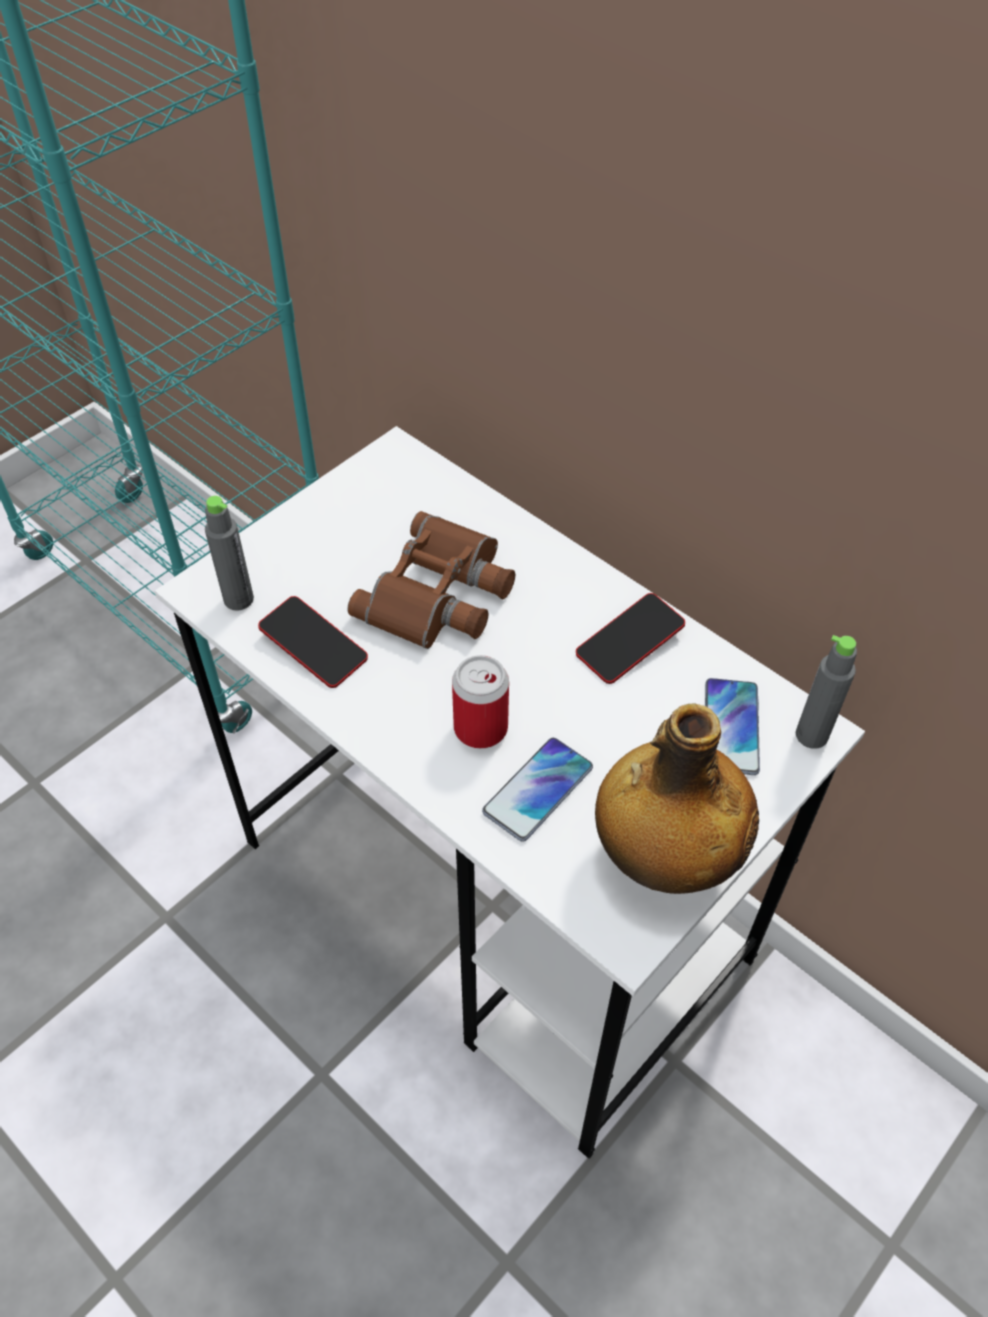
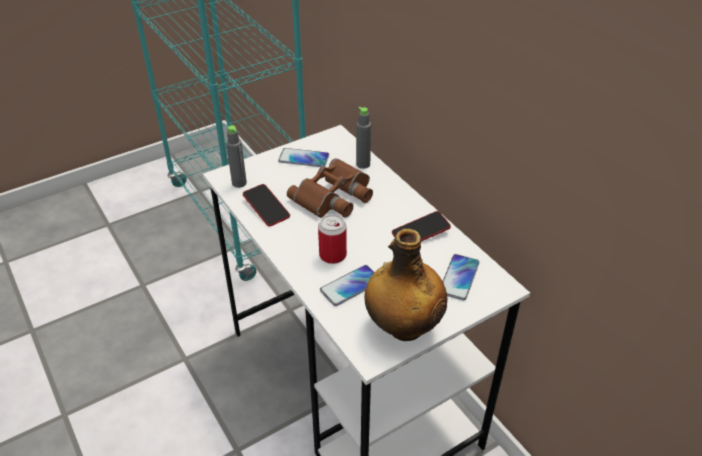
camera: 15 degrees right, 10 degrees down
grey bottle [796,635,857,749] -> grey bottle moved to [356,107,371,169]
none -> phone [278,148,329,167]

